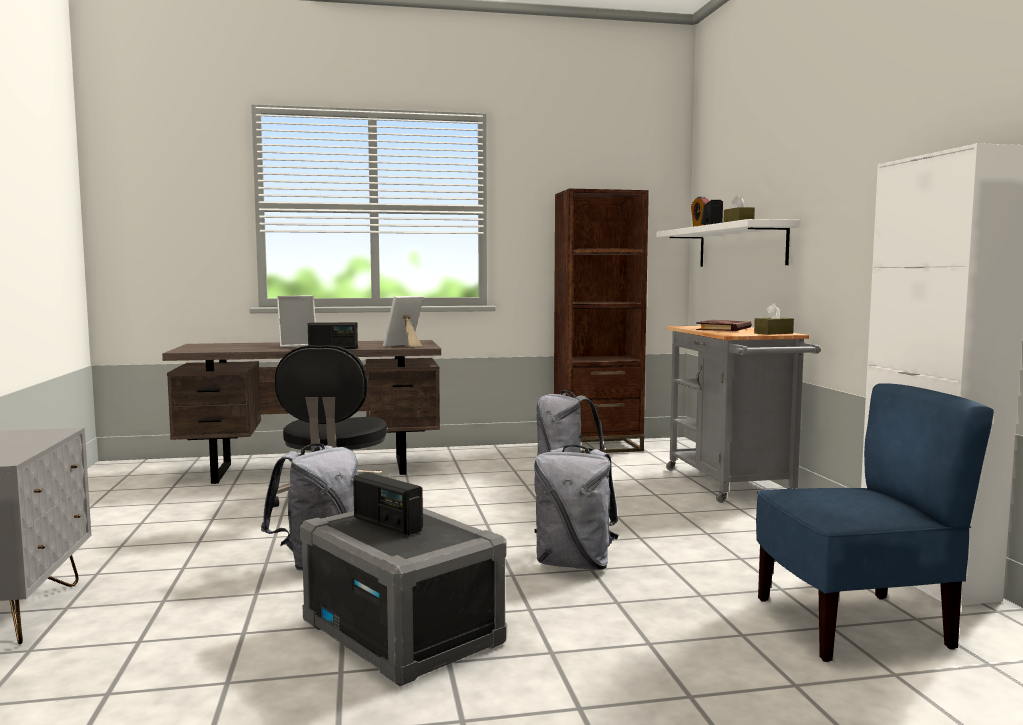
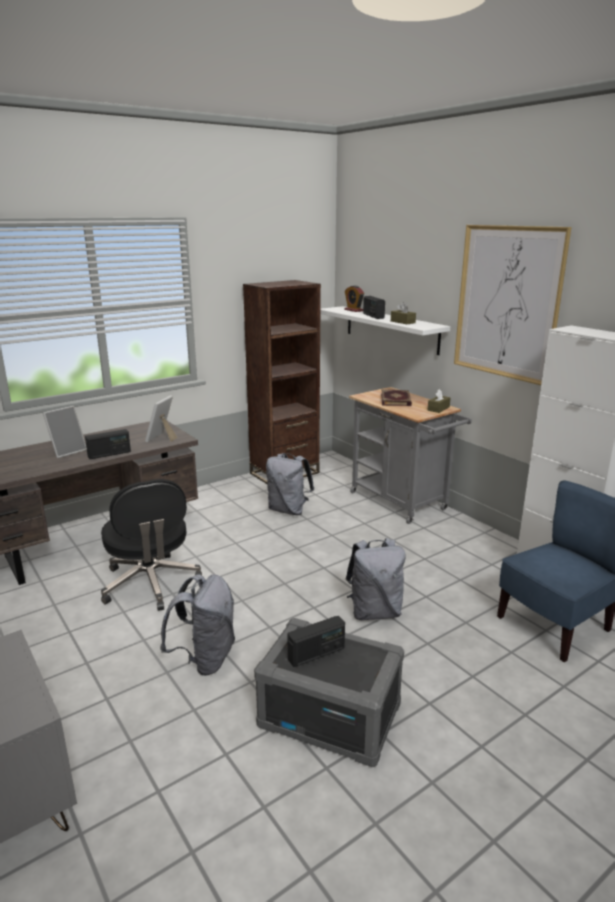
camera: 25 degrees left, 15 degrees up
radio [353,472,423,535] -> radio turned 45 degrees counterclockwise [287,616,345,667]
none -> picture [454,225,572,385]

